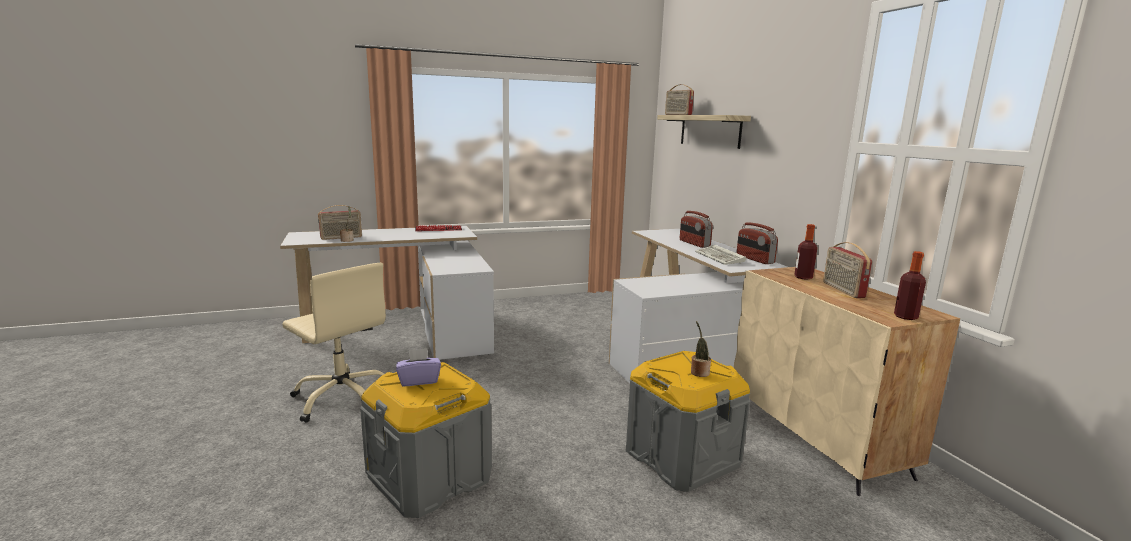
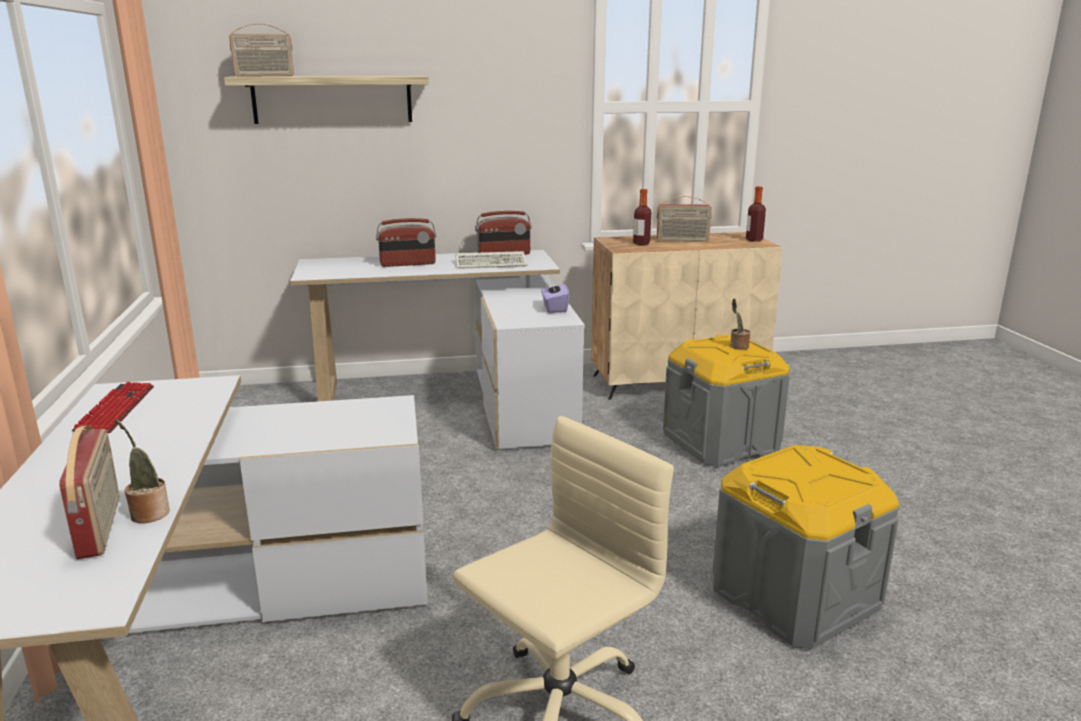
camera: 80 degrees left, 5 degrees up
purple tissue box [396,348,441,386] -> purple tissue box moved to [541,280,569,313]

